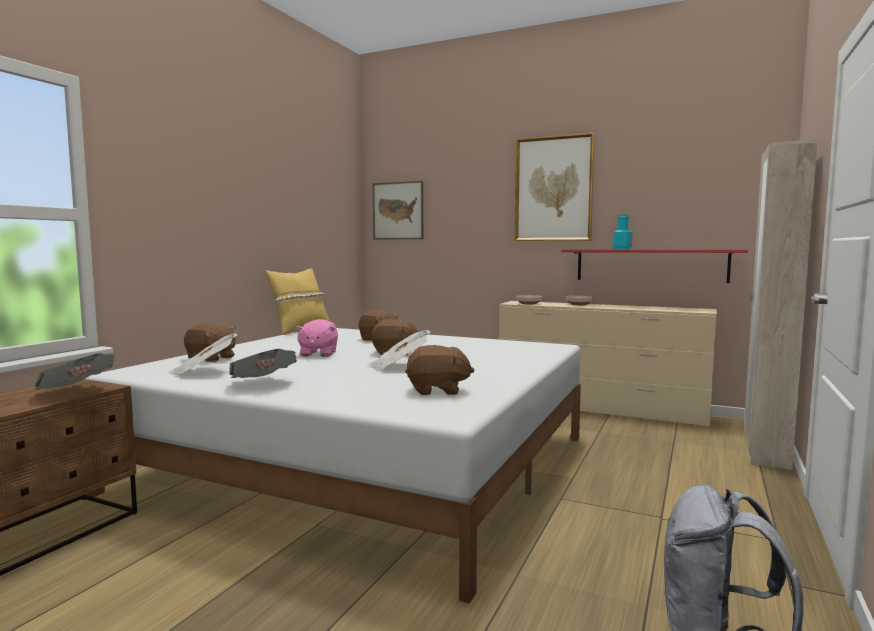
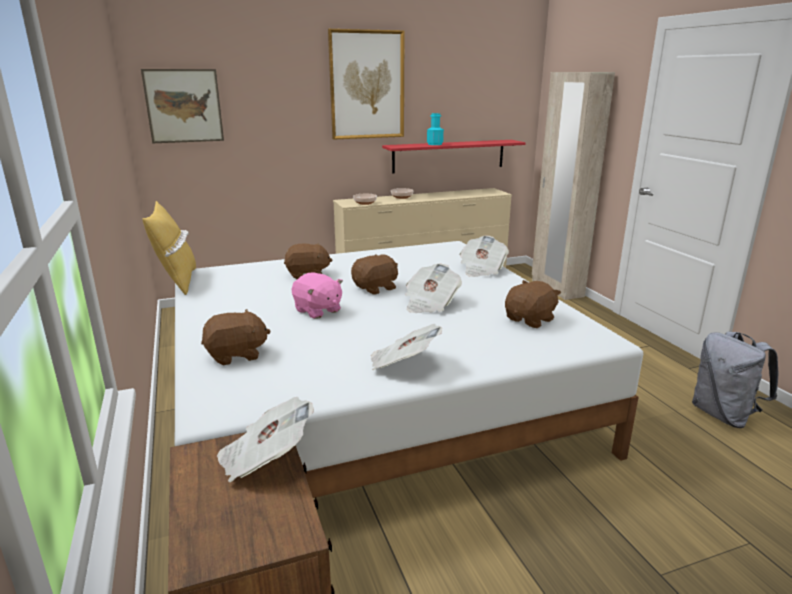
camera: 45 degrees left, 15 degrees up
newspaper [168,333,237,375] -> newspaper moved to [460,235,509,277]

